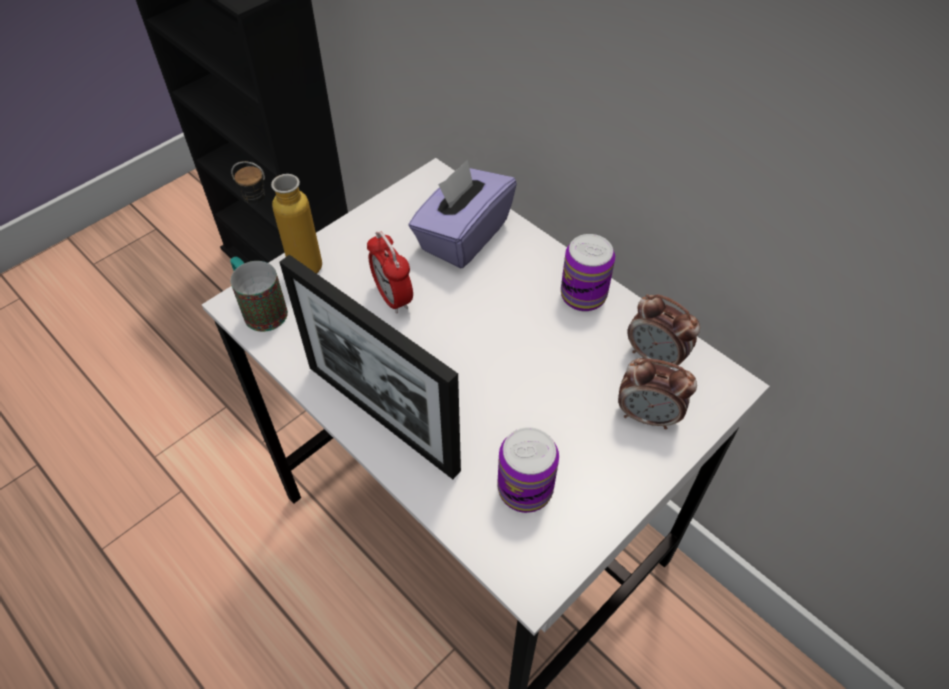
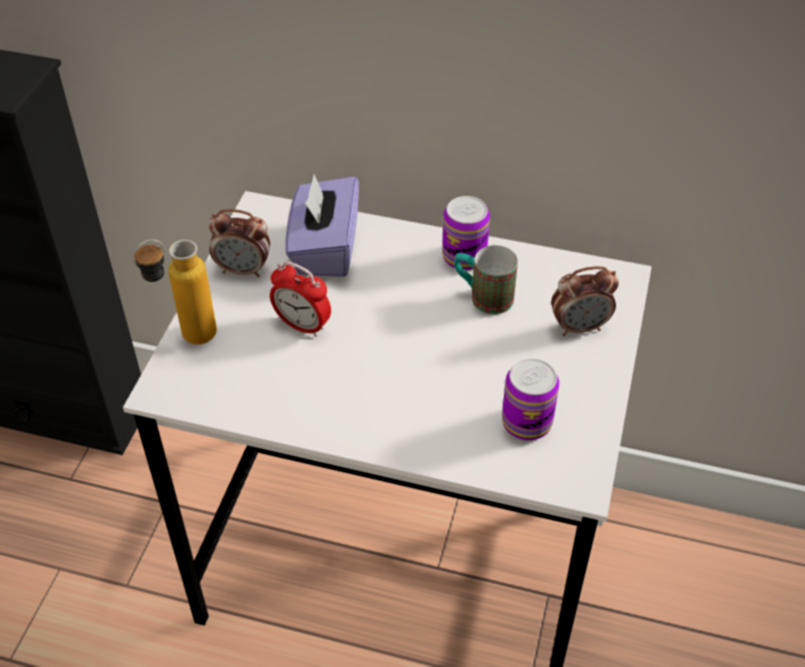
camera: 30 degrees left, 5 degrees down
mug [230,257,288,332] -> mug moved to [454,245,518,314]
picture frame [279,255,461,479] -> none
alarm clock [627,294,700,368] -> alarm clock moved to [209,209,270,277]

